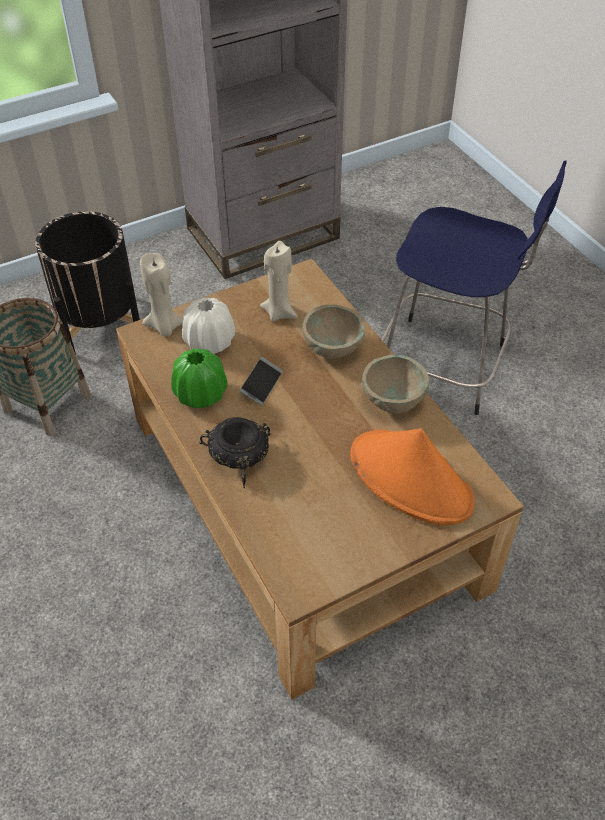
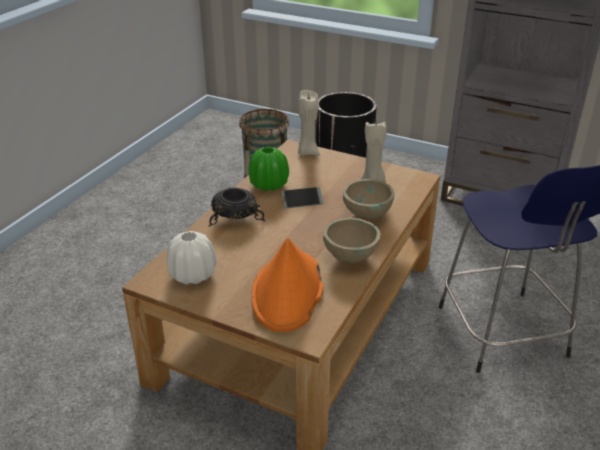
camera: 55 degrees right, 15 degrees down
white vase [182,297,235,354] -> white vase moved to [166,231,216,285]

